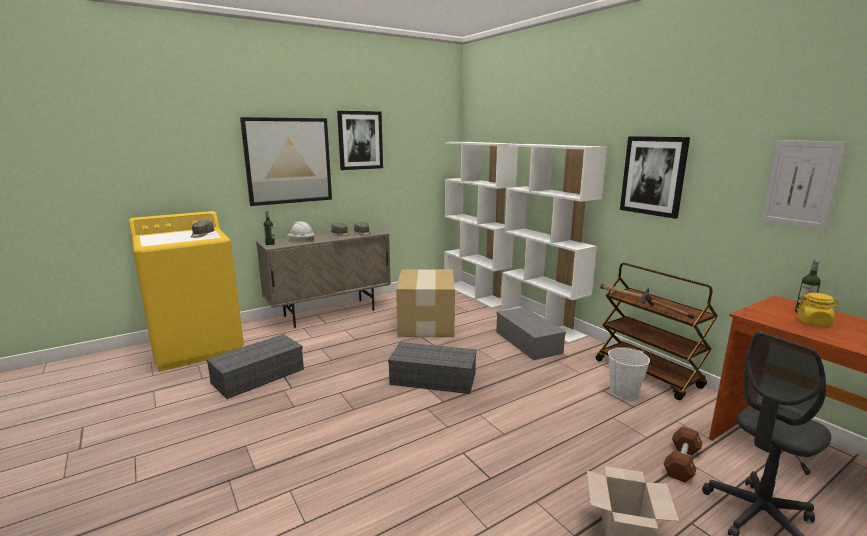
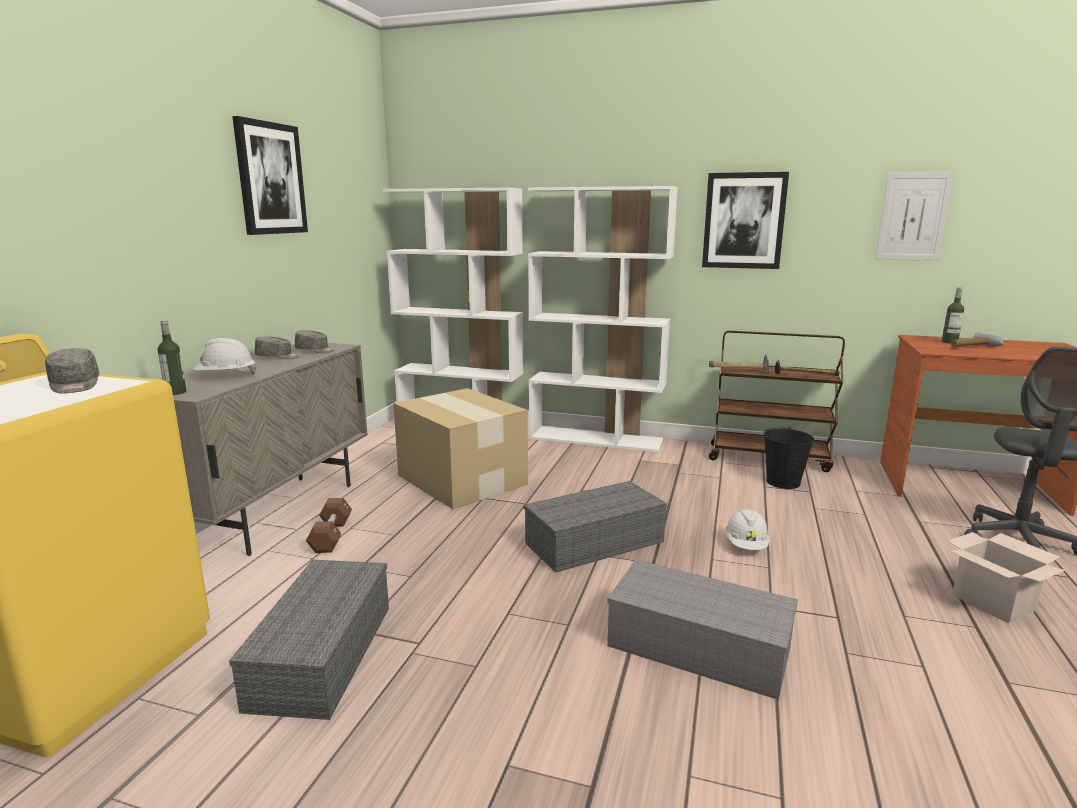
camera: 40 degrees left, 0 degrees up
picture [240,117,332,206] -> none
grey storage box [496,307,566,360] -> grey storage box moved to [607,559,798,700]
white bucket [608,347,650,401] -> black bucket [764,427,814,489]
brown dumbbell [663,426,702,482] -> brown dumbbell moved to [306,498,352,553]
yellow jar [797,293,840,327] -> hammer [951,332,1004,347]
none -> white hard hat [725,509,769,550]

